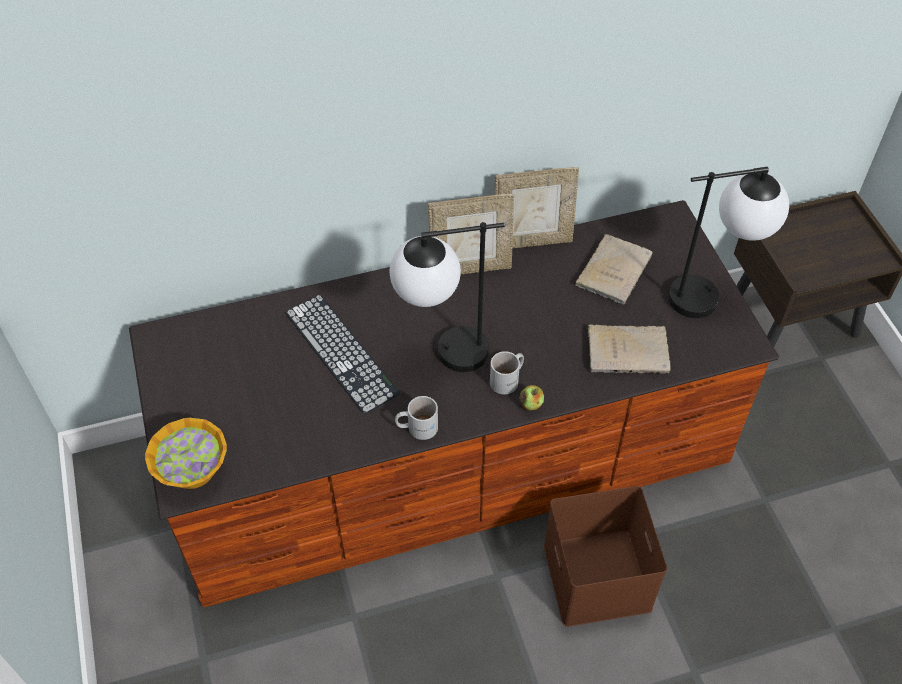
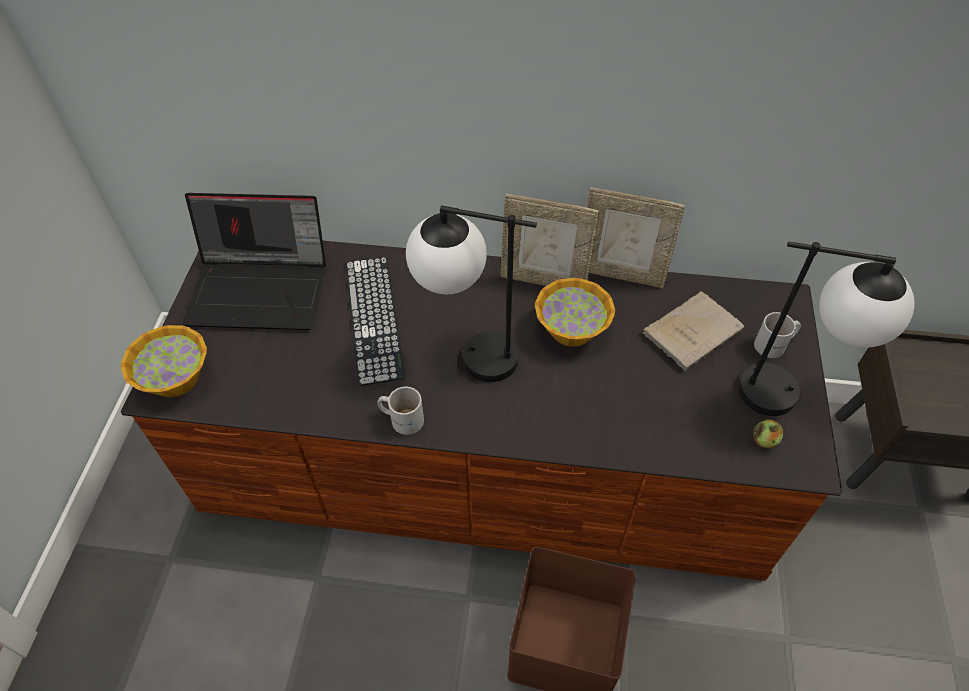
camera: 25 degrees right, 0 degrees up
white mug [490,351,524,394] -> white mug moved to [754,312,801,358]
apple [520,385,544,411] -> apple moved to [753,420,783,448]
beige book [588,324,671,374] -> none
none -> laptop [182,193,326,330]
none -> bowl [535,278,615,347]

